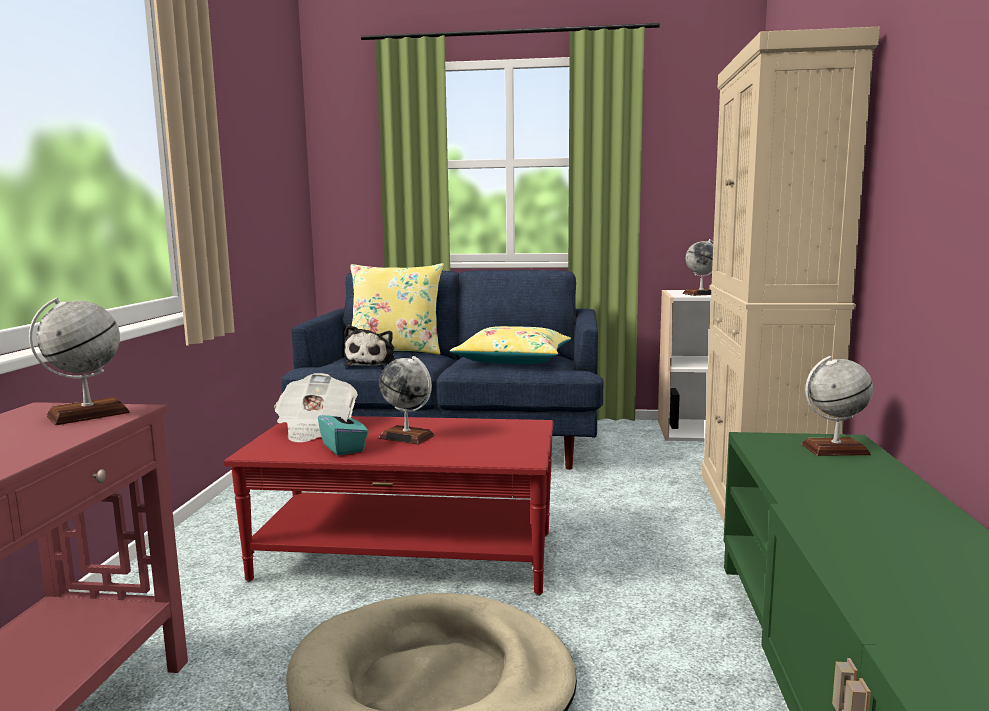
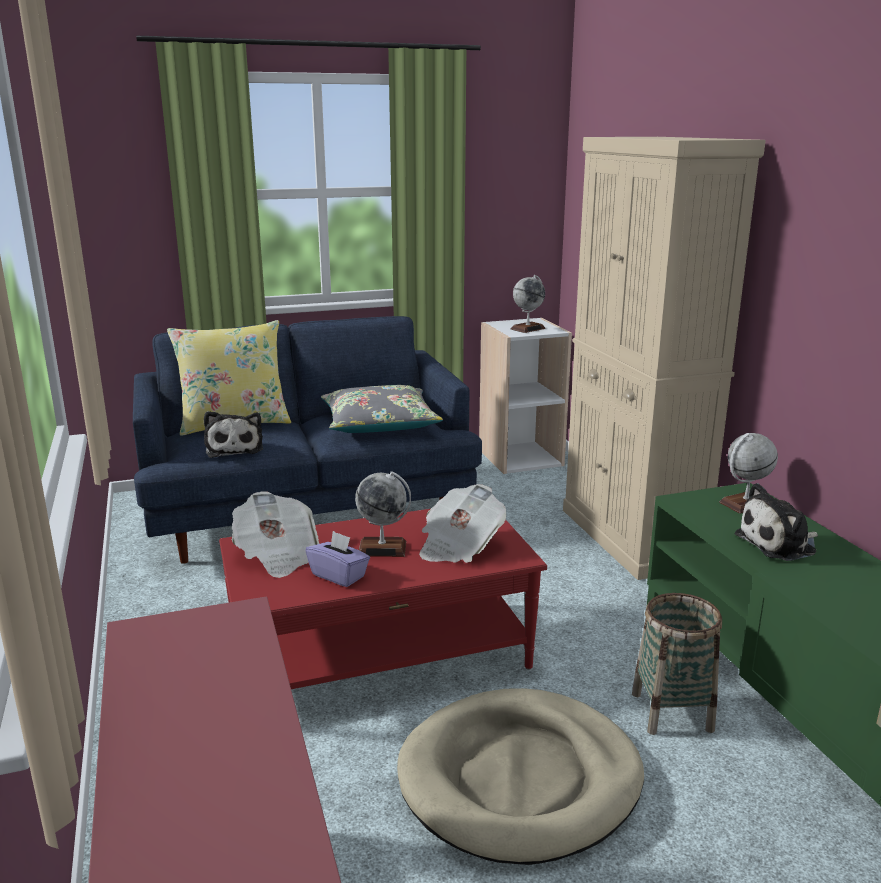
camera: 25 degrees left, 10 degrees up
globe [29,298,130,425] -> none
turquoise tissue box [318,403,368,455] -> purple tissue box [305,531,370,587]
yellow pillow [450,326,571,364] -> grey pillow [321,385,443,433]
none -> newspaper [419,484,506,563]
none -> basket [632,593,722,735]
none -> plush toy [734,483,818,561]

